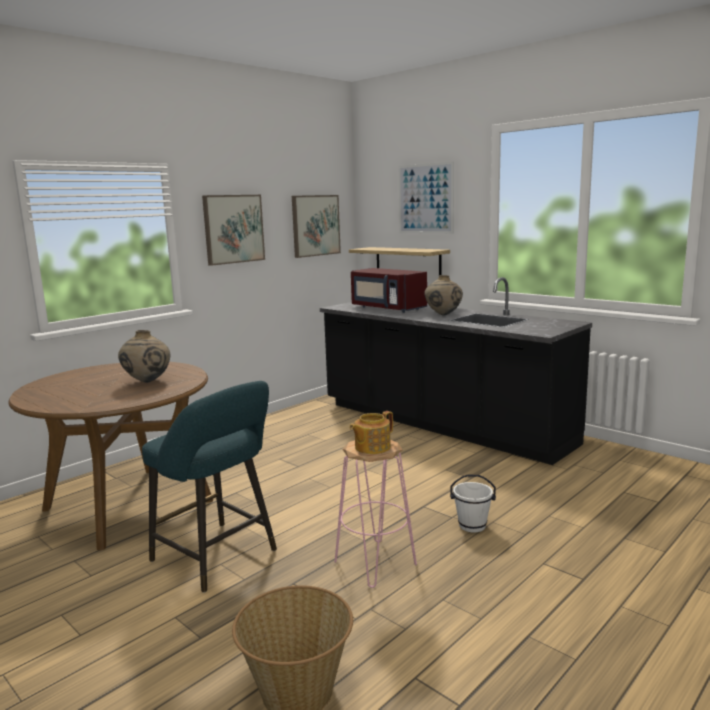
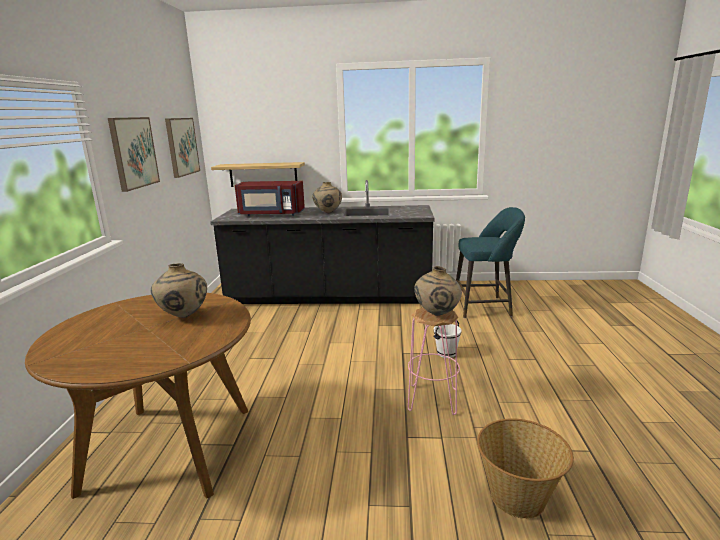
camera: 40 degrees left, 5 degrees up
turquoise stool [142,381,277,593] -> turquoise stool moved to [456,207,525,318]
teapot [349,411,393,454] -> beige vase [414,266,462,316]
picture [399,161,454,234] -> none

